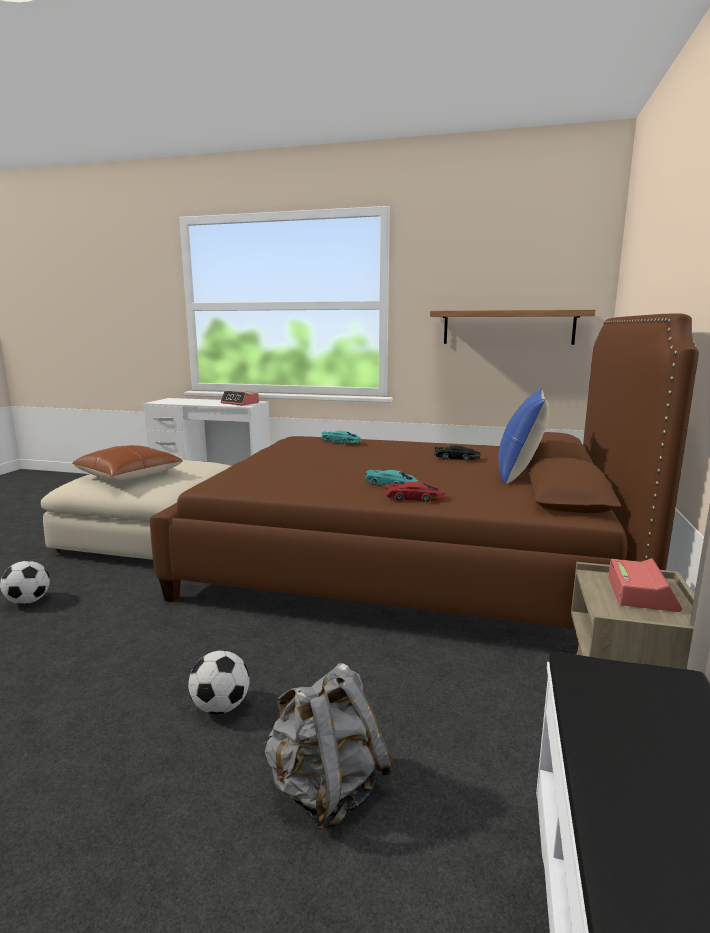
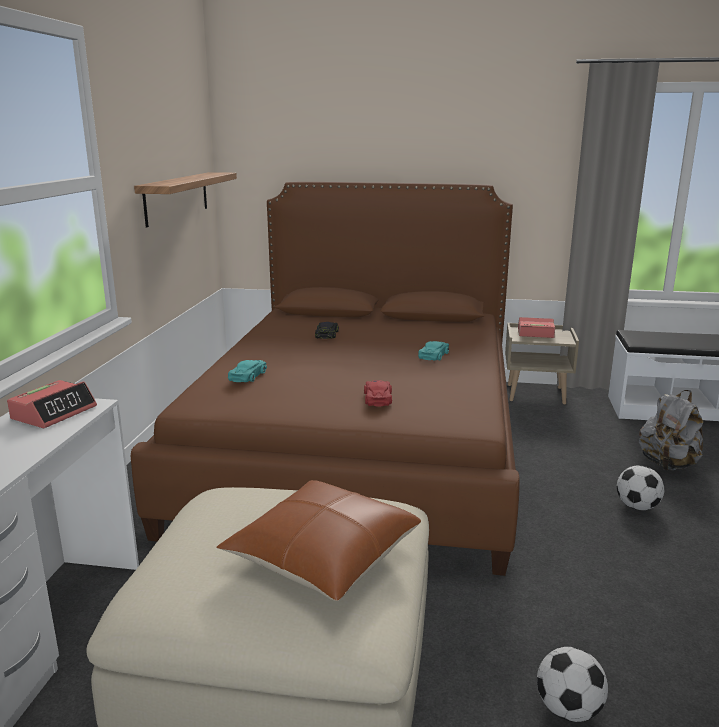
camera: 95 degrees left, 5 degrees up
red toy car [385,482,445,502] -> red toy car moved to [364,380,392,406]
blue pillow [498,389,550,484] -> none

